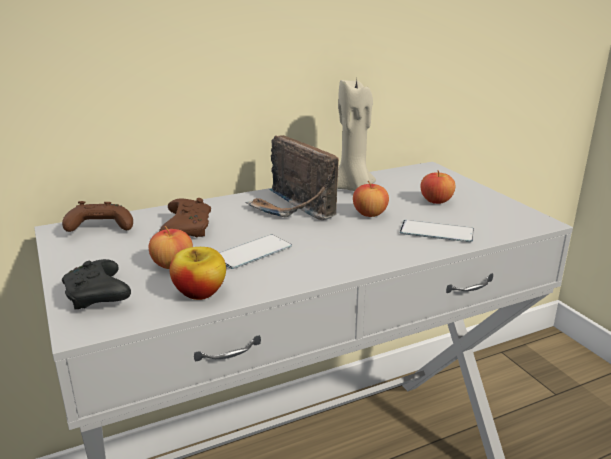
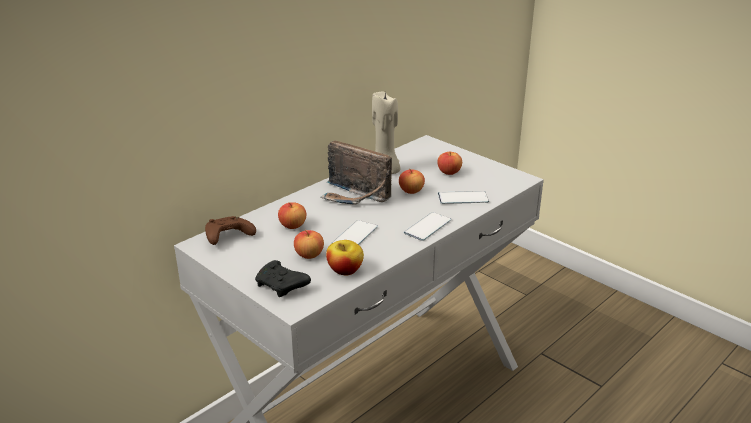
camera: 20 degrees left, 5 degrees up
brown game controller [159,198,211,237] -> apple [278,202,306,229]
none -> phone [404,212,451,241]

